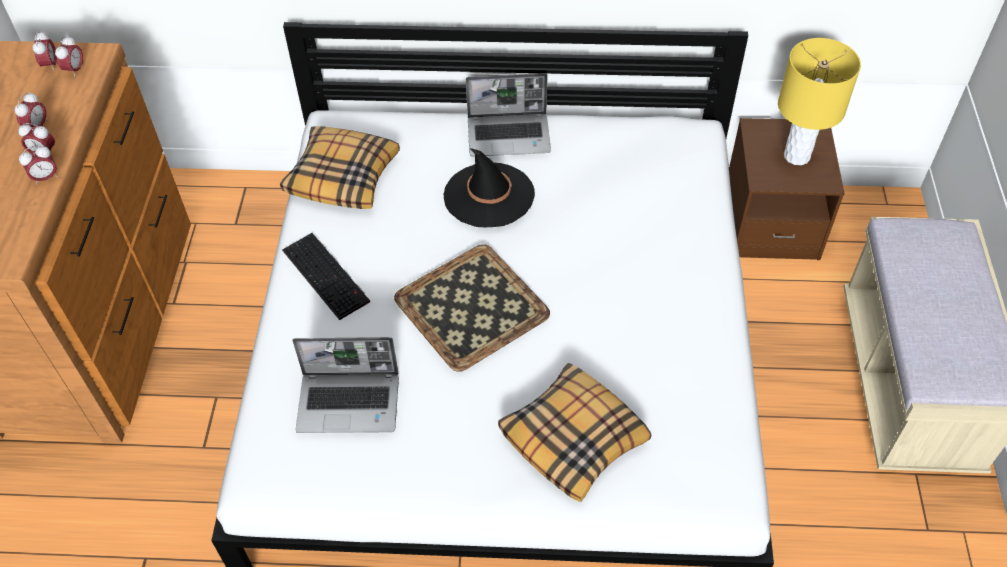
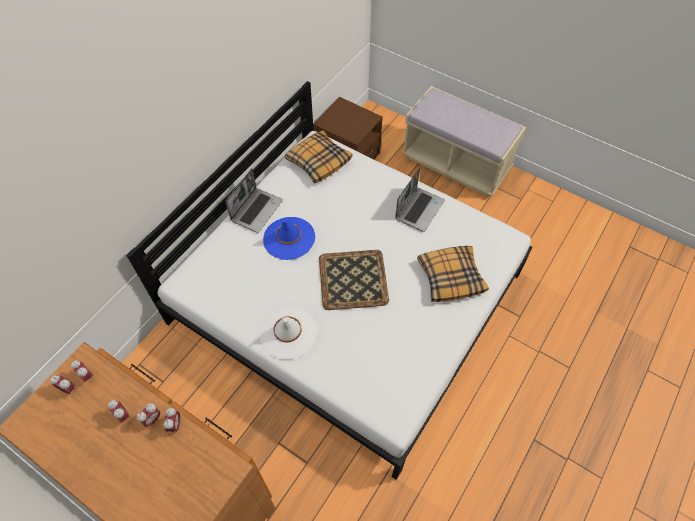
camera: 60 degrees left, 5 degrees up
pillow [280,126,400,209] -> pillow moved to [285,130,352,184]
keyboard [282,233,370,320] -> white hat [259,307,317,360]
laptop [293,337,399,433] -> laptop moved to [395,167,445,232]
black hat [444,148,535,227] -> blue hat [263,217,315,260]
yellow table lamp [778,38,861,165] -> none

